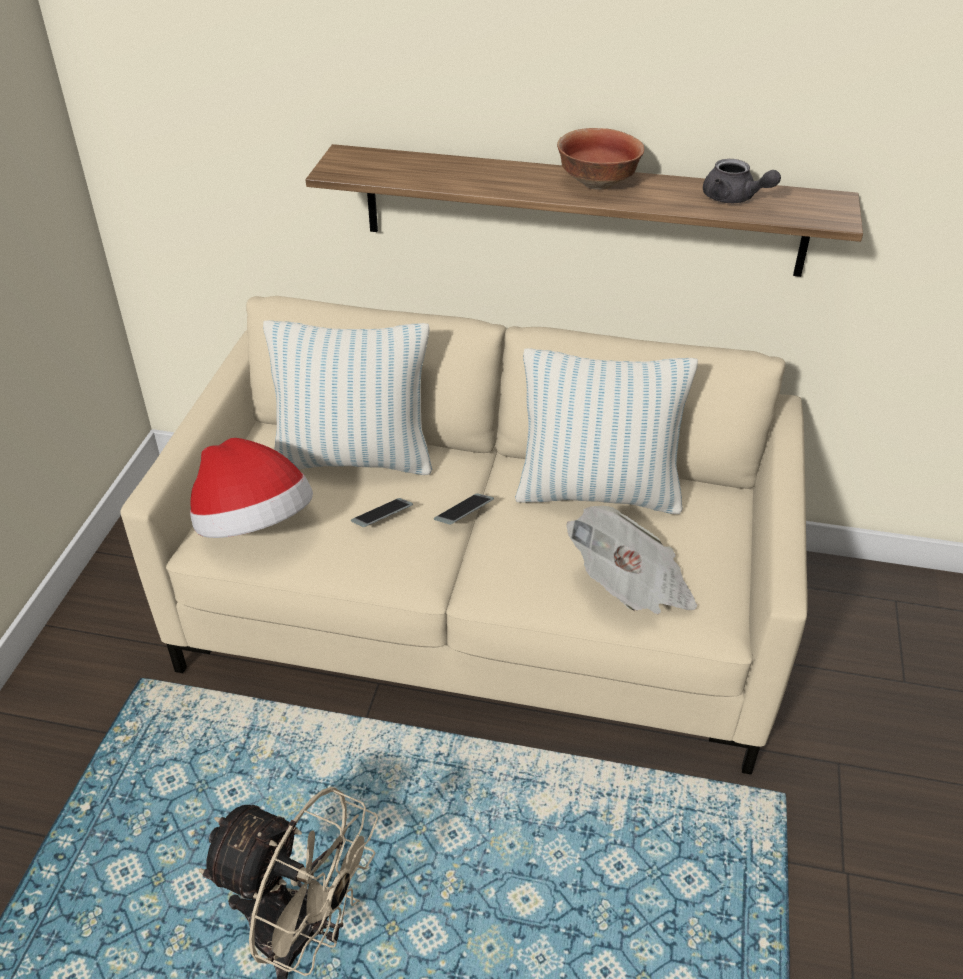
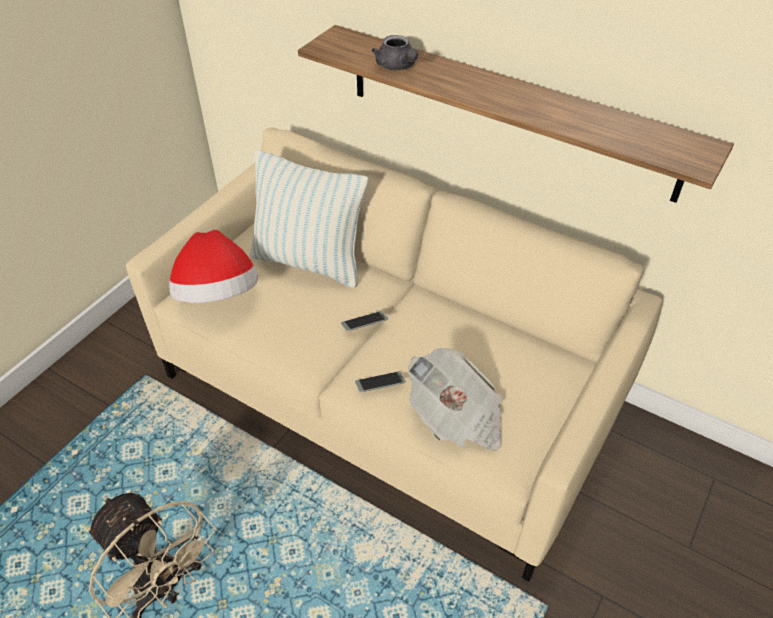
camera: 20 degrees right, 5 degrees up
phone [351,498,413,527] -> phone moved to [355,371,406,392]
pillow [515,348,698,514] -> none
bowl [557,128,644,190] -> none
grey teapot [703,159,781,203] -> grey teapot moved to [372,35,418,70]

